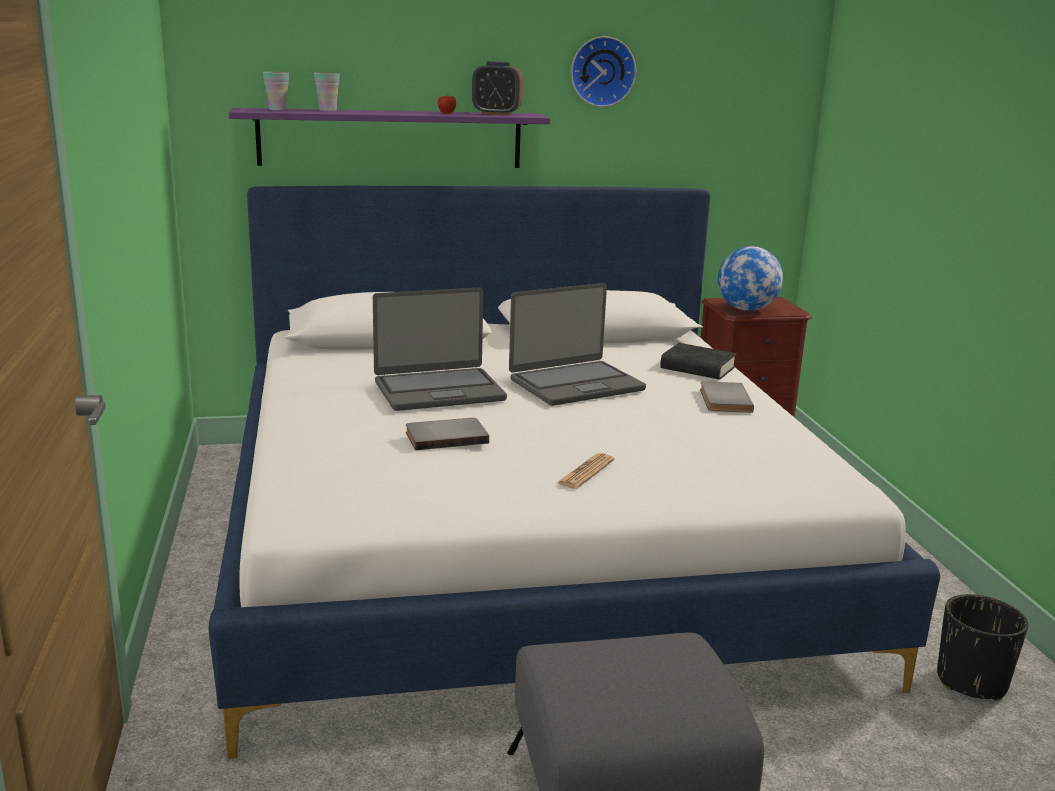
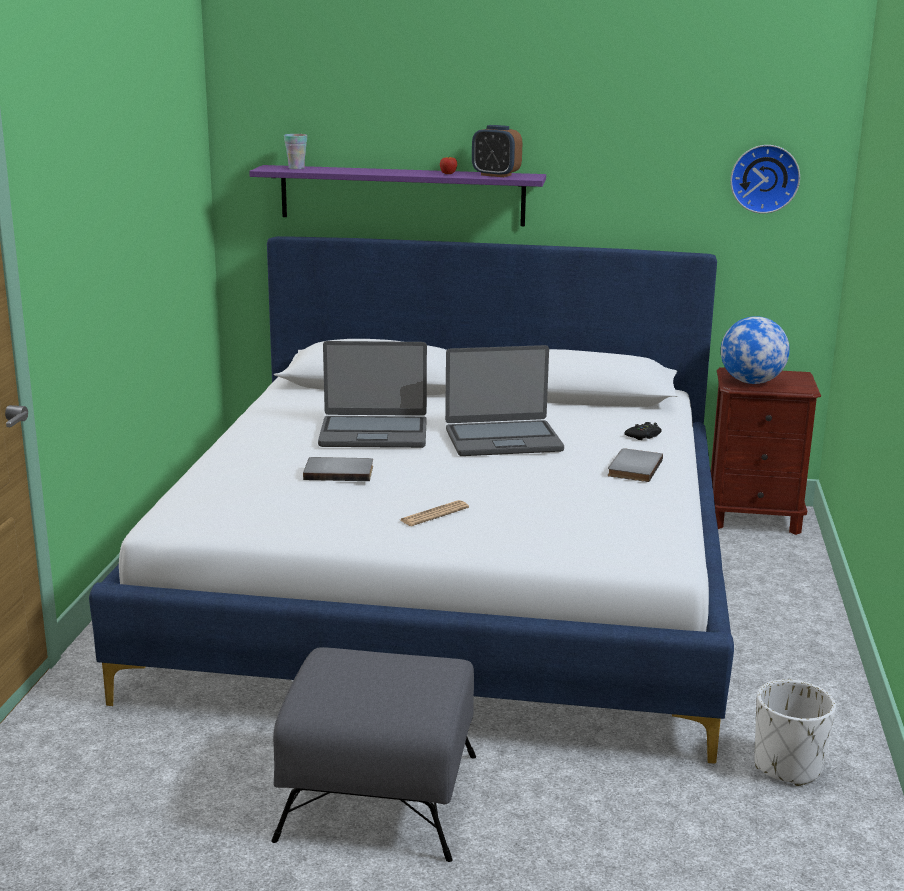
camera: 20 degrees right, 0 degrees up
cup [314,73,340,111] -> none
wall clock [571,36,636,107] -> wall clock moved to [730,145,800,214]
black book [660,343,737,380] -> black game controller [624,422,662,440]
black planter [937,594,1028,701] -> white planter [754,679,836,786]

